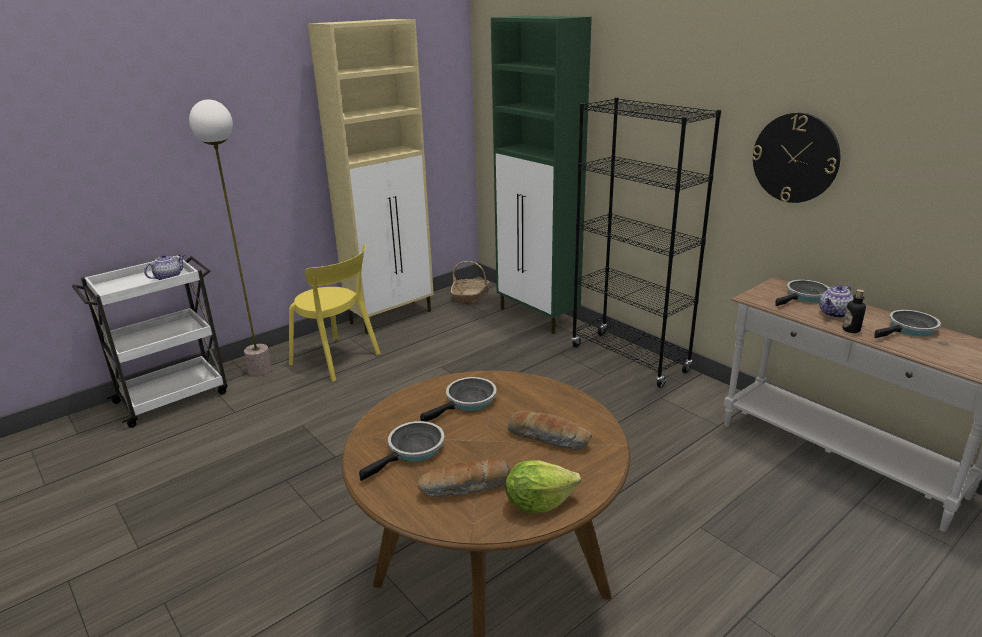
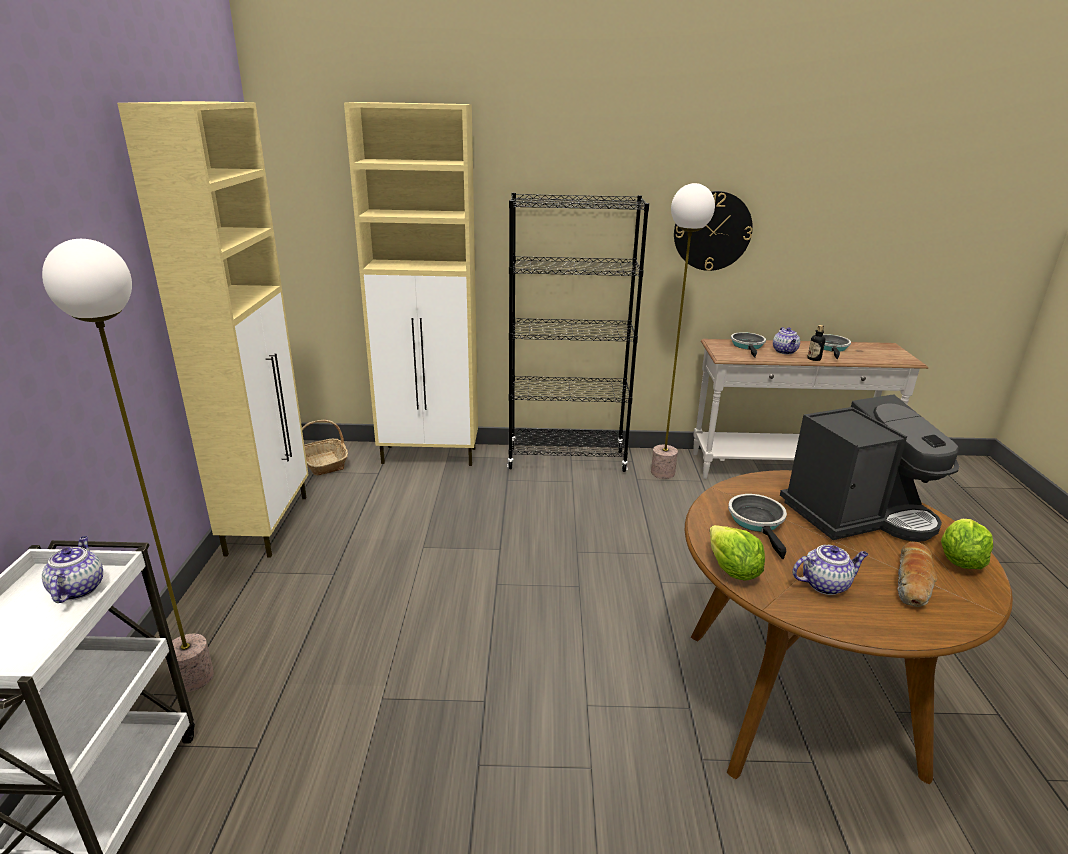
camera: 50 degrees left, 0 degrees up
yellow chair [289,244,380,382] -> none
frying pan [359,421,445,481] -> teapot [792,545,869,595]
green cabinet [491,16,592,334] -> beige cabinet [344,102,478,466]
bread [507,411,592,450] -> coffee machine [780,394,959,542]
none -> floor lamp [651,183,715,479]
none -> lettuce [709,525,765,581]

